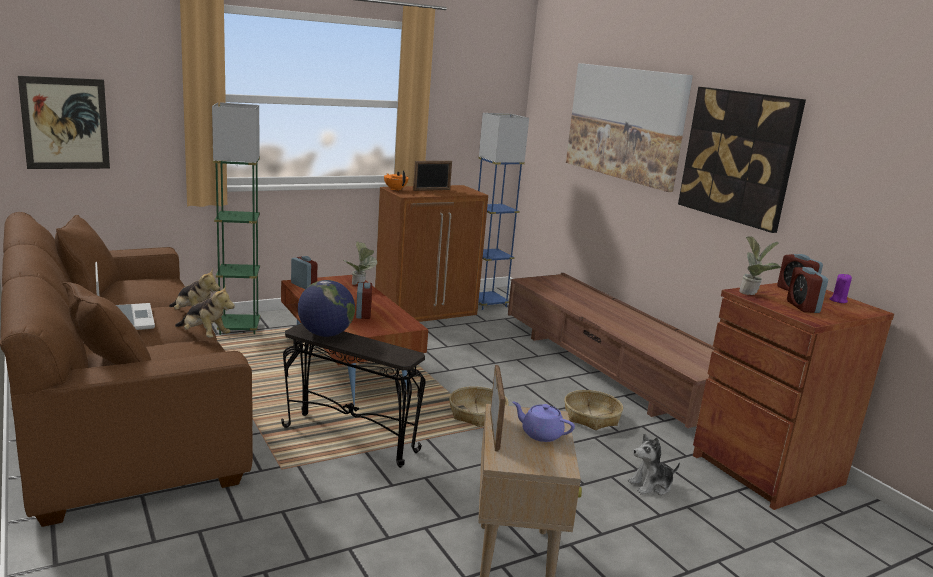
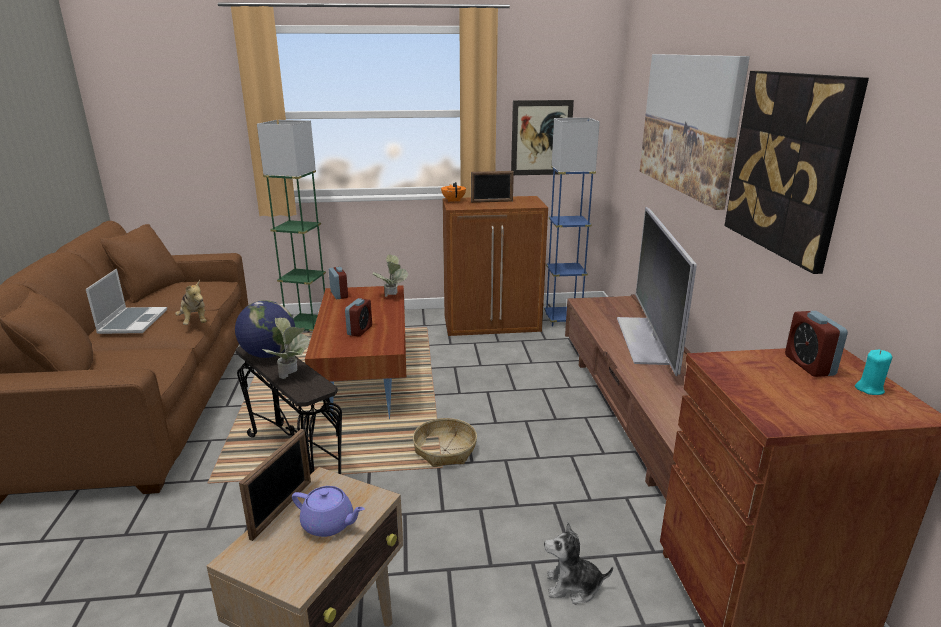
camera: 25 degrees right, 5 degrees up
picture [18,76,110,169] -> picture moved to [511,100,574,175]
plush toy [175,285,235,338] -> none
purple teapot [513,401,575,442] -> purple teapot turned 150 degrees clockwise [292,486,365,537]
basket [564,390,623,430] -> none
potted plant [739,236,781,295] -> potted plant moved to [262,317,310,379]
alarm clock [787,267,828,313] -> none
purple candle [830,274,852,303] -> turquoise candle [855,350,892,395]
none -> television [617,207,697,376]

